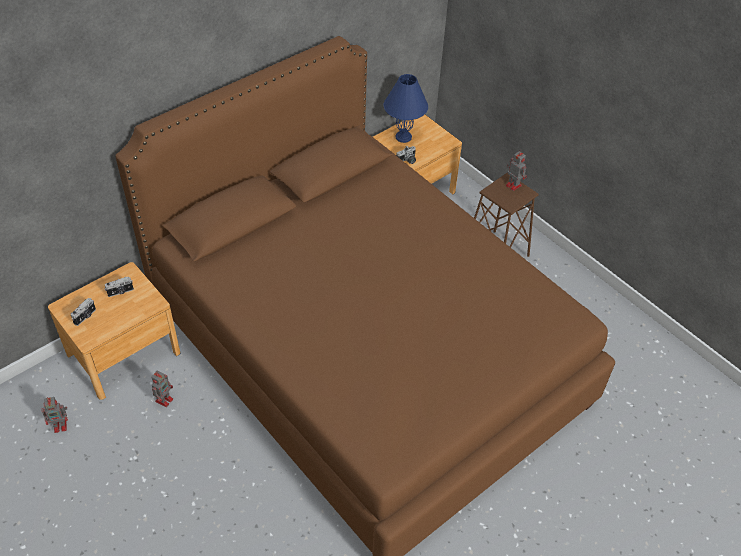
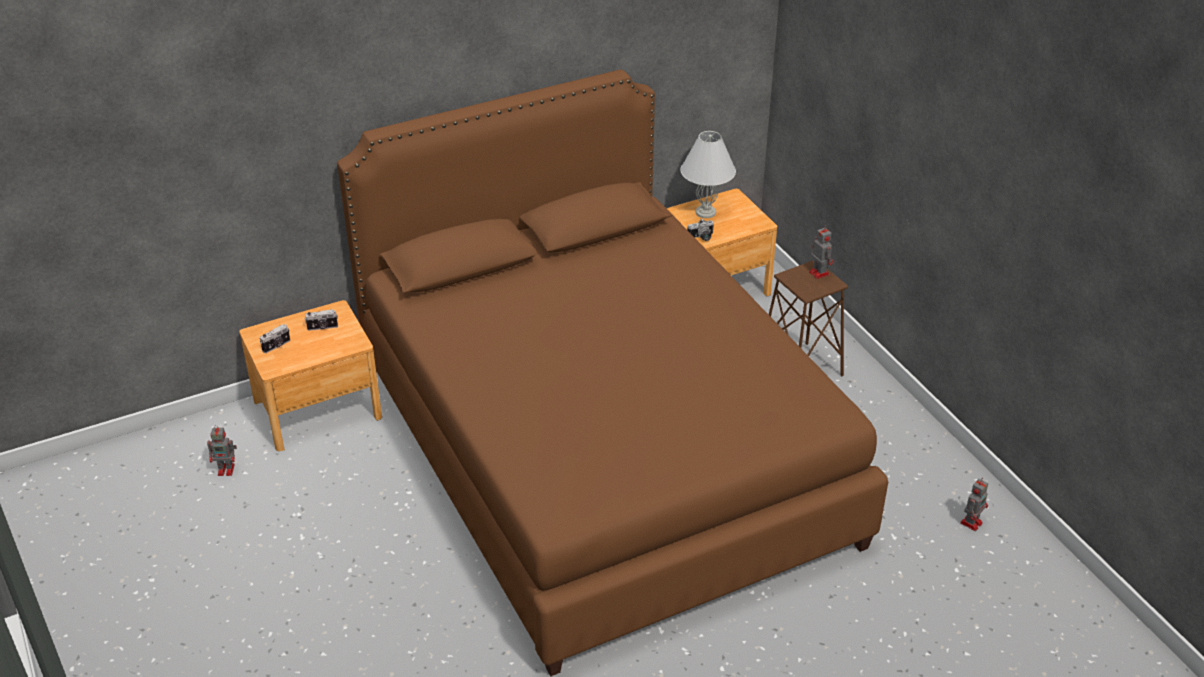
camera: 15 degrees right, 10 degrees down
toy robot [151,370,173,407] -> toy robot moved to [960,479,988,531]
blue table lamp [384,74,428,143] -> white table lamp [680,131,736,218]

